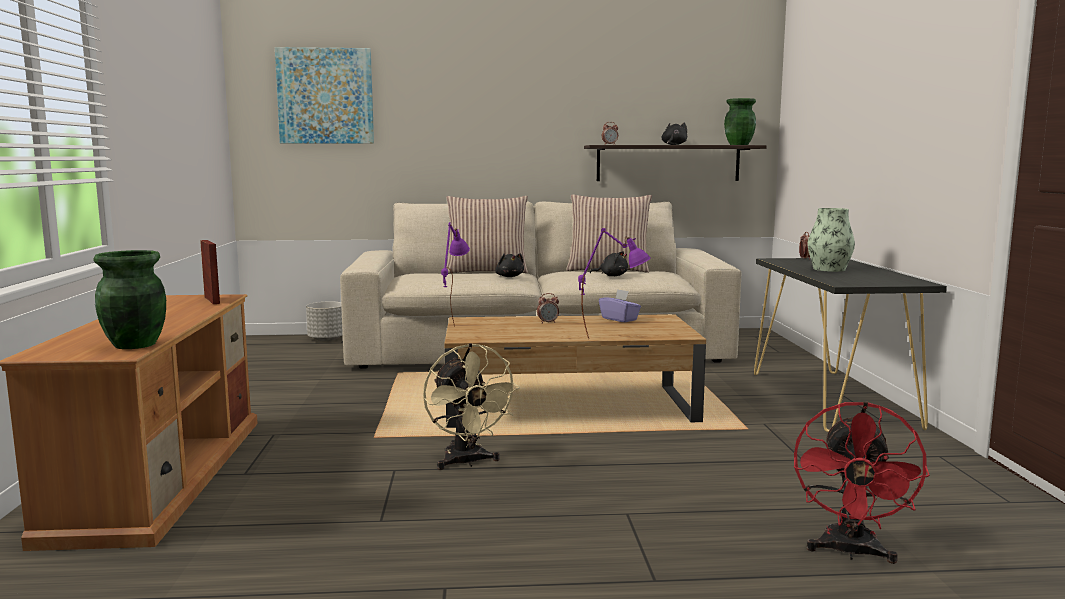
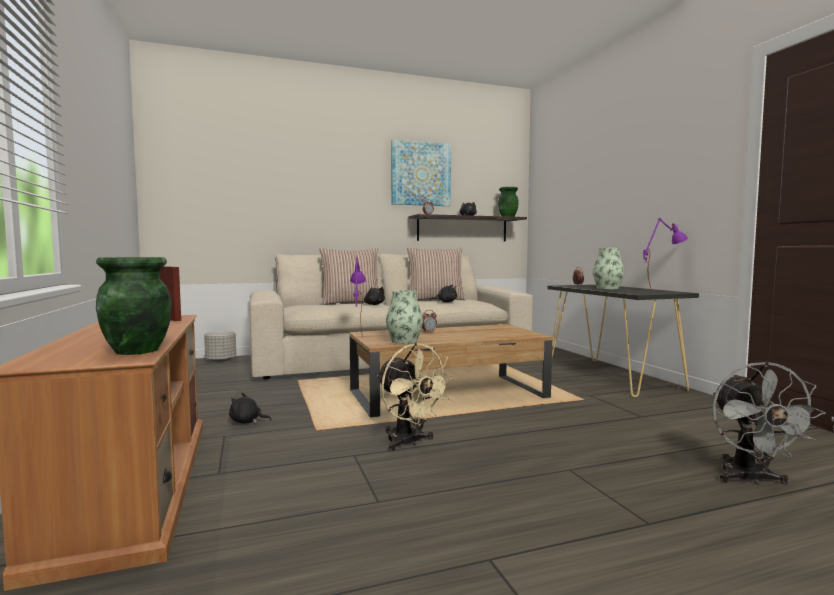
camera: 15 degrees left, 5 degrees down
picture [275,47,374,144] -> picture moved to [391,139,451,206]
purple table lamp [578,228,651,338] -> purple table lamp moved to [643,218,688,292]
purple tissue box [599,289,641,322] -> none
red fan [794,401,930,564] -> grey fan [712,361,826,485]
none -> black plush toy [229,392,272,424]
none -> vase [386,290,423,344]

